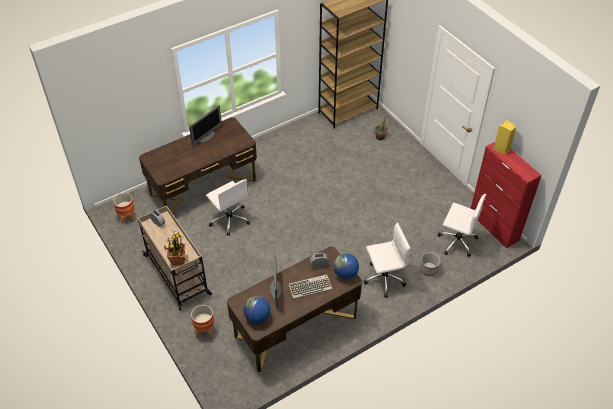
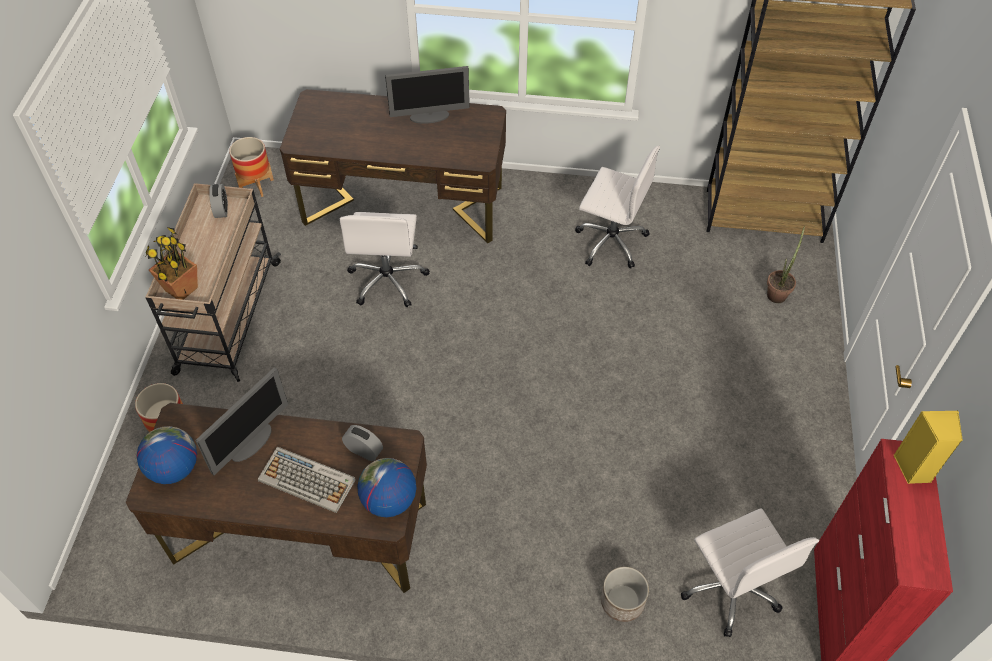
camera: 40 degrees right, 5 degrees up
white office chair [364,222,410,297] -> white office chair moved to [575,146,660,269]

